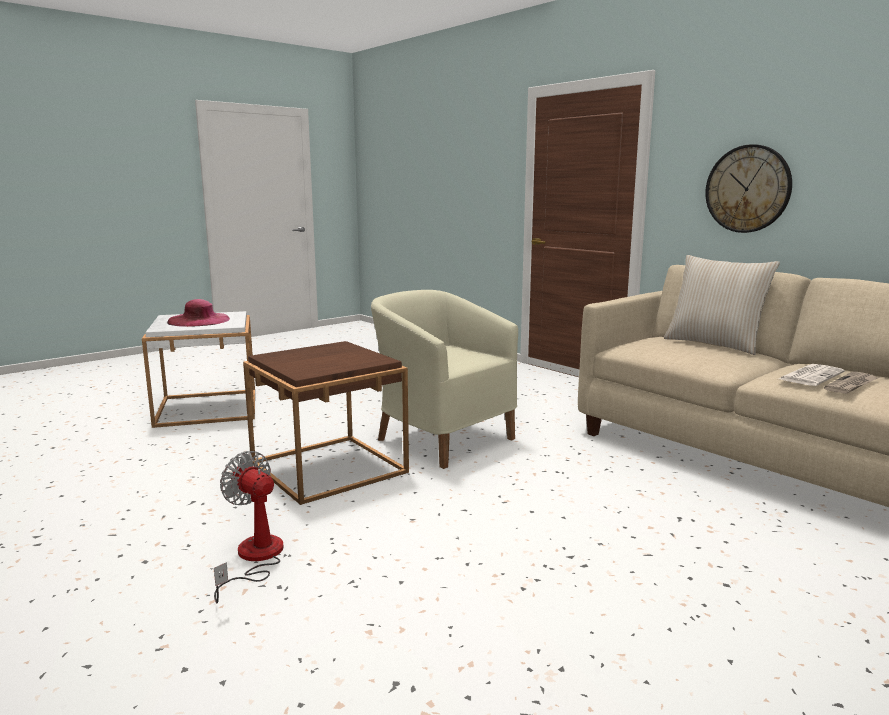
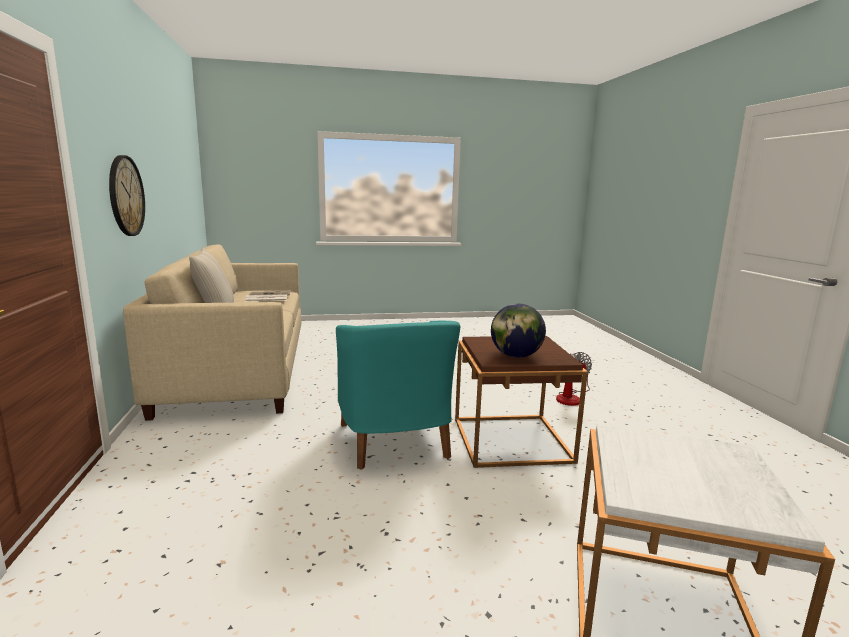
camera: 150 degrees left, 0 degrees up
pink hat [167,299,230,327] -> none
beige armchair [371,290,518,469] -> turquoise armchair [336,320,460,470]
none -> globe [491,304,546,358]

